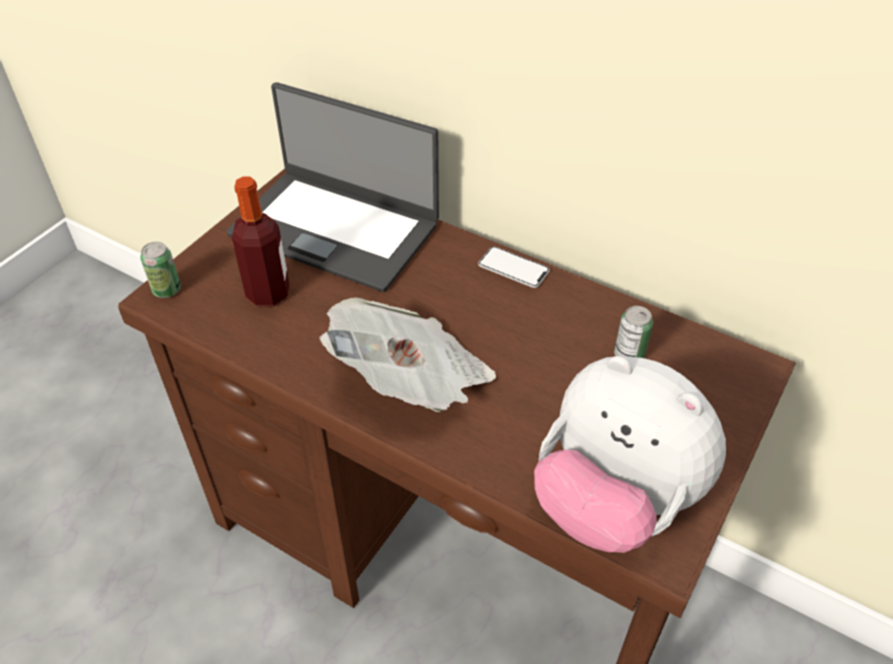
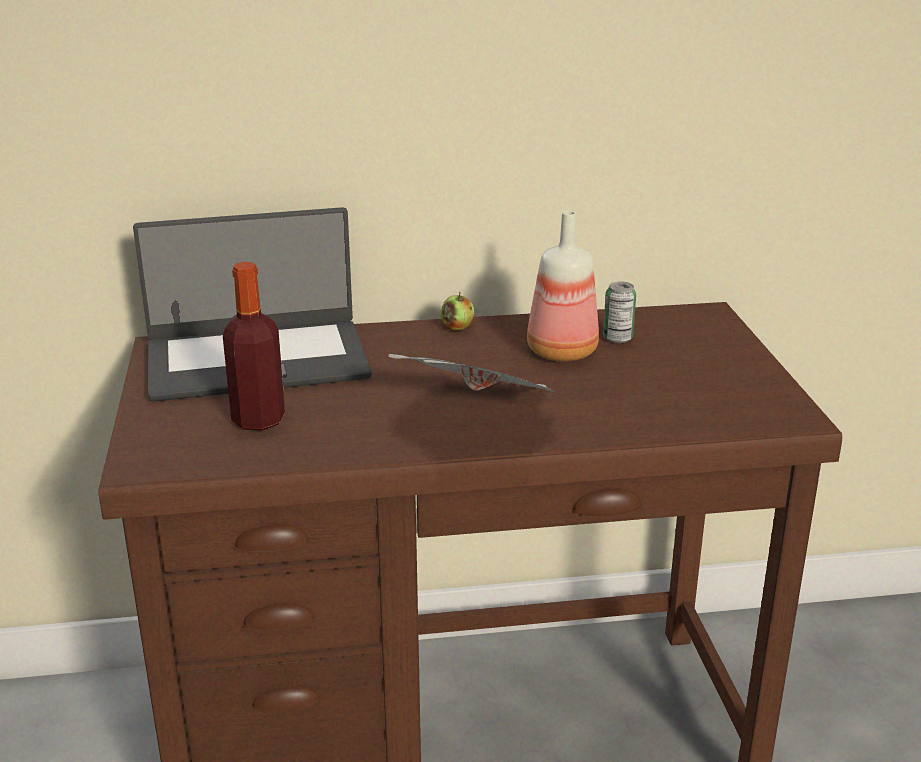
camera: 40 degrees left, 20 degrees down
can [140,242,181,298] -> none
phone [478,247,550,288] -> apple [440,292,474,331]
plush toy [534,356,726,553] -> none
none -> bottle [527,211,599,362]

